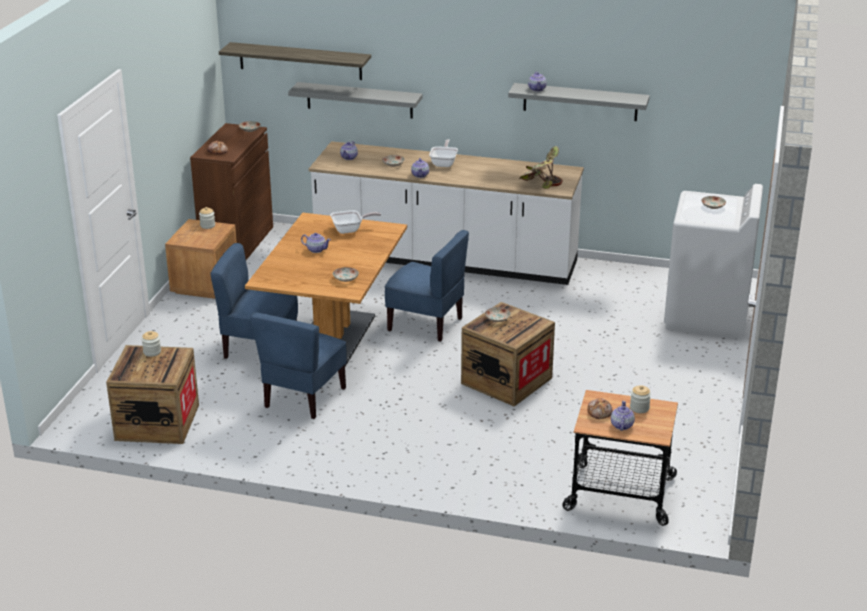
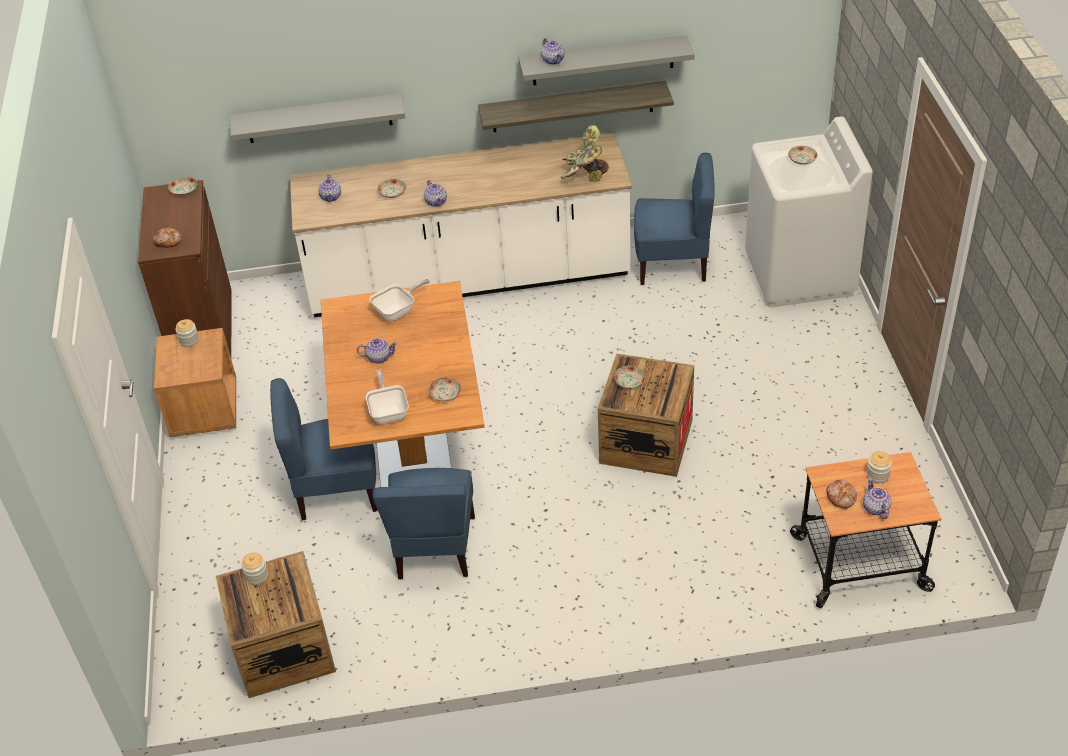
camera: 20 degrees left, 15 degrees up
shelf [219,42,371,80] -> shelf moved to [478,81,674,132]
blue chair [385,230,469,342] -> blue chair moved to [634,153,715,285]
frying pan [429,139,458,167] -> frying pan moved to [366,369,409,424]

